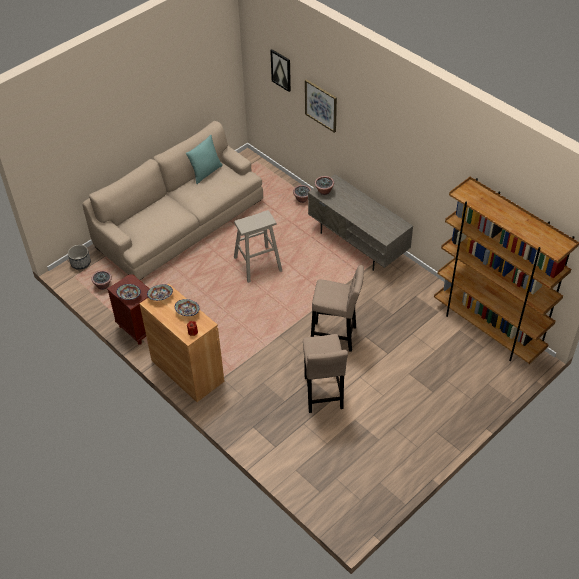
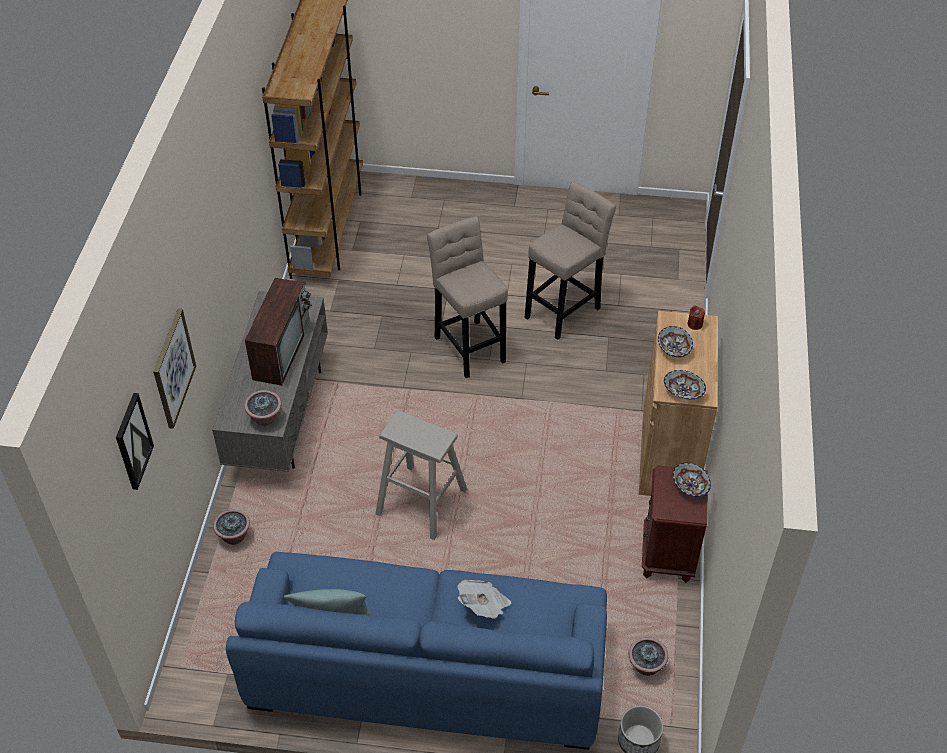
camera: 130 degrees left, 0 degrees up
beige sofa [82,121,263,280] -> blue sofa [226,552,607,750]
none -> television [245,278,312,386]
none -> newspaper [457,580,511,619]

